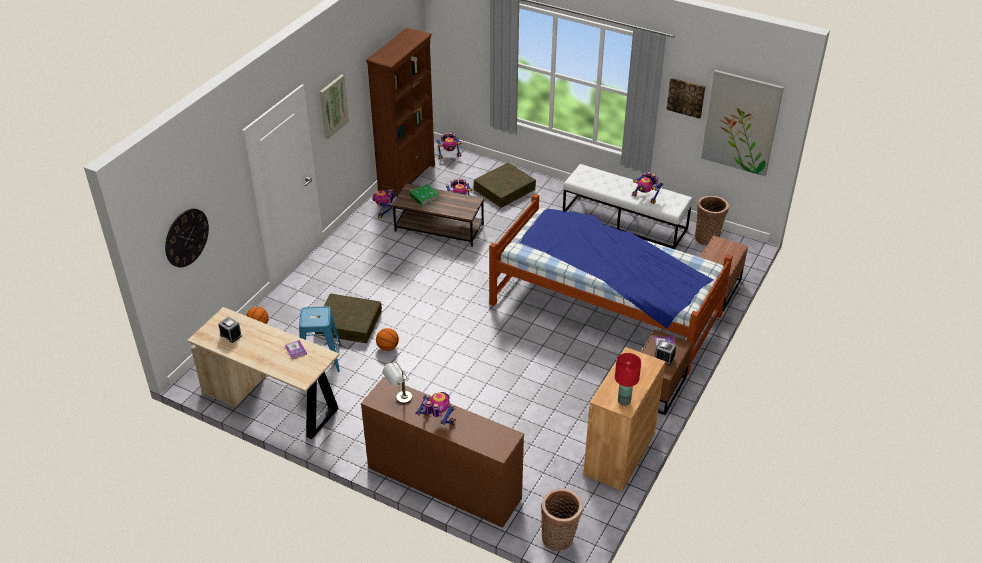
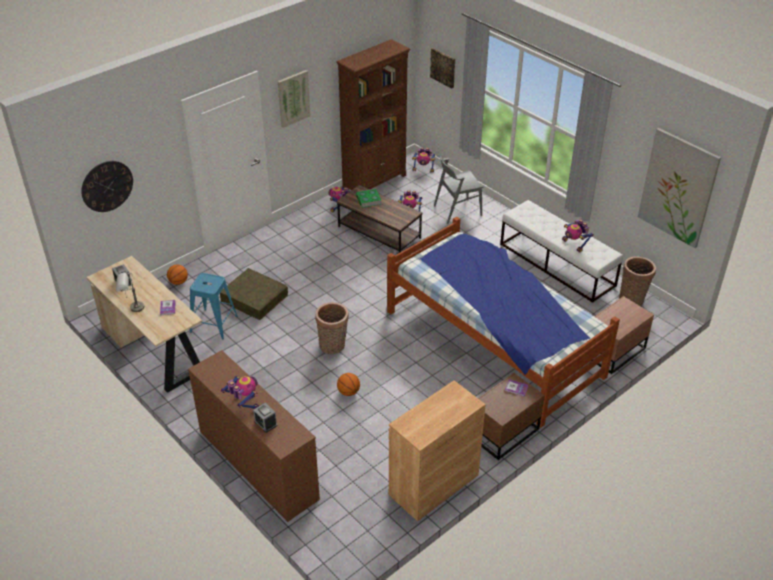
camera: 20 degrees right, 0 degrees up
basketball [376,328,399,351] -> basketball moved to [337,373,360,396]
grey table lamp [382,362,412,404] -> grey table lamp moved to [116,273,144,312]
brown storage box [474,163,536,208] -> grey chair [434,156,483,224]
basket [541,488,582,551] -> basket moved to [315,302,349,354]
red table lamp [615,353,641,406] -> none
alarm clock [655,340,676,366] -> alarm clock moved to [253,403,277,433]
picture [666,77,706,119] -> picture moved to [430,48,455,88]

